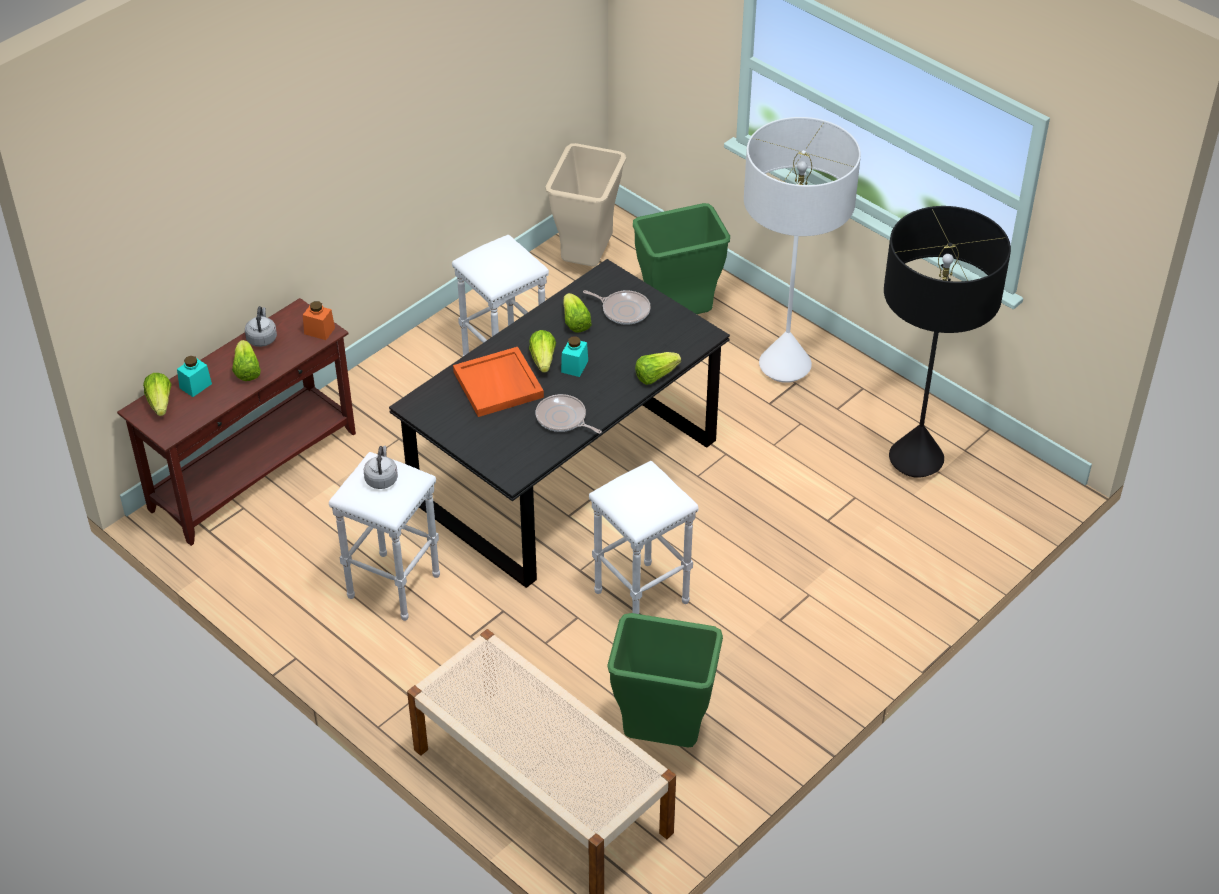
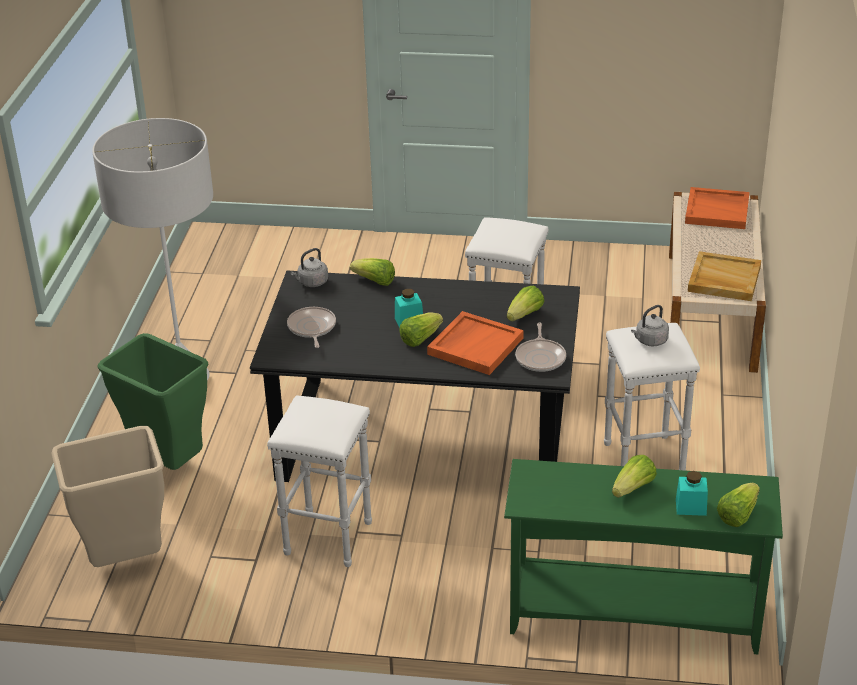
camera: 125 degrees left, 10 degrees down
brown console table [117,298,356,546] -> green console table [504,459,783,654]
grey kettle [245,306,277,347] -> grey kettle moved to [290,248,328,287]
orange jar [303,301,335,340] -> none
frying pan [536,394,602,434] -> frying pan moved to [515,322,566,372]
lettuce [563,293,592,333] -> lettuce moved to [507,286,544,321]
green trash can [607,613,723,747] -> none
black floor lamp [884,206,1011,478] -> none
none -> orange tray [685,187,749,229]
none -> beige tray [688,251,761,301]

